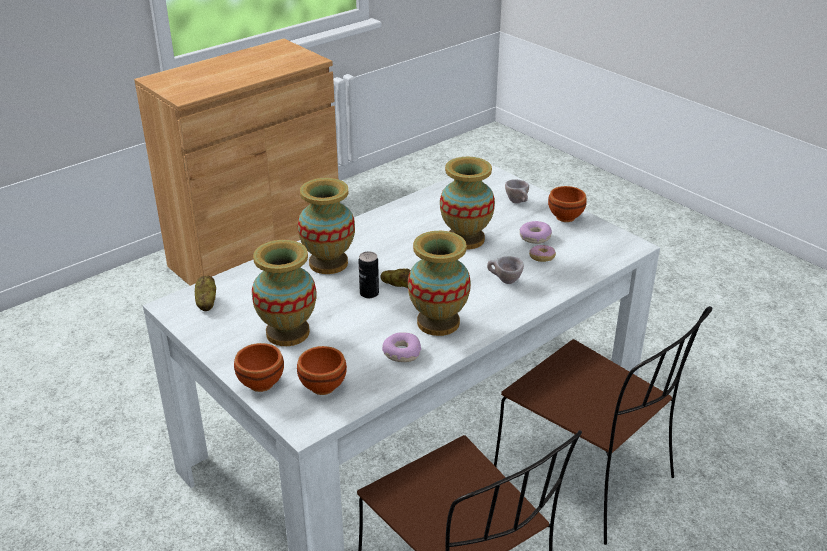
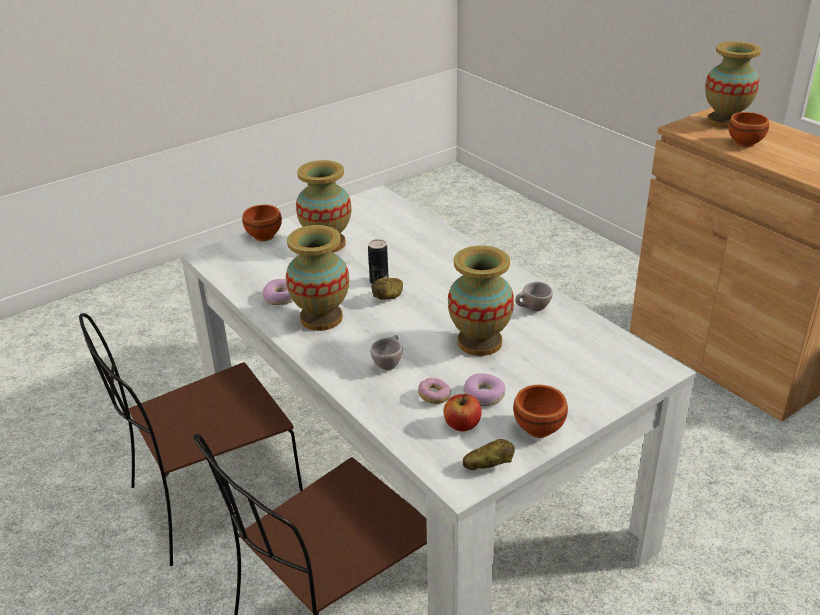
camera: 95 degrees right, 0 degrees up
potato [195,276,216,311] -> potato moved to [463,439,515,470]
brown bowl [297,346,347,395] -> brown bowl moved to [728,112,769,147]
vase [298,178,355,274] -> vase moved to [705,41,761,128]
beige cup [505,179,529,204] -> beige cup moved to [515,282,553,312]
none -> apple [444,394,482,431]

